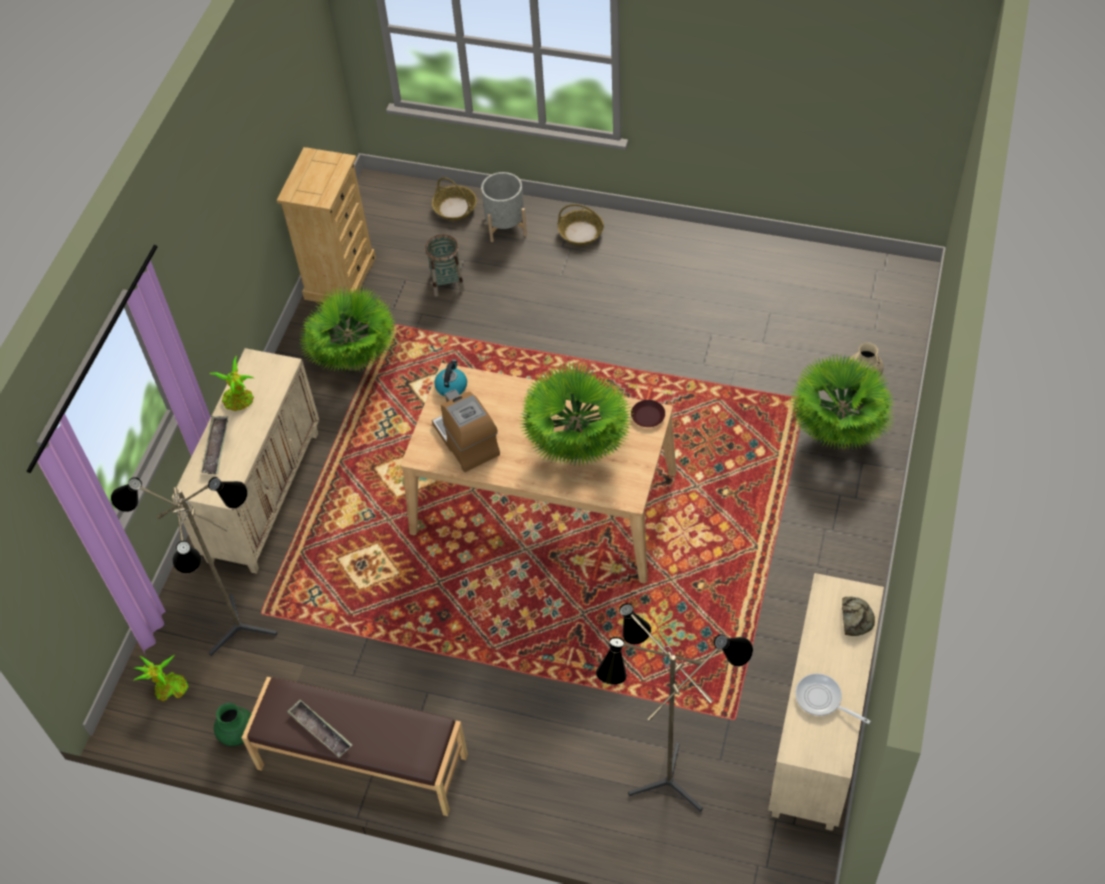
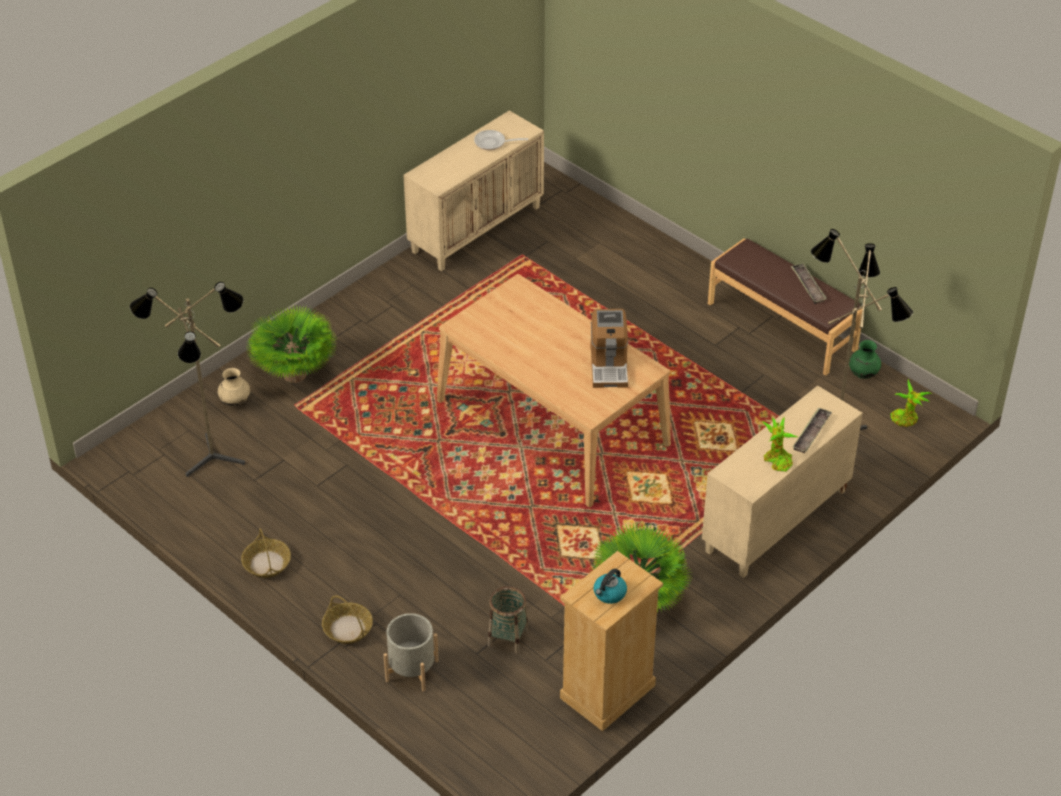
camera: 155 degrees left, 10 degrees down
basket [432,177,477,221] -> basket moved to [241,528,291,578]
kettle [434,359,467,397] -> kettle moved to [594,568,627,604]
potted plant [519,361,634,466] -> none
floor lamp [596,603,753,812] -> floor lamp moved to [130,282,245,477]
brown plate [631,400,665,427] -> none
frying pan [795,673,871,724] -> frying pan turned 120 degrees clockwise [474,130,528,150]
bread [842,597,875,636] -> none

